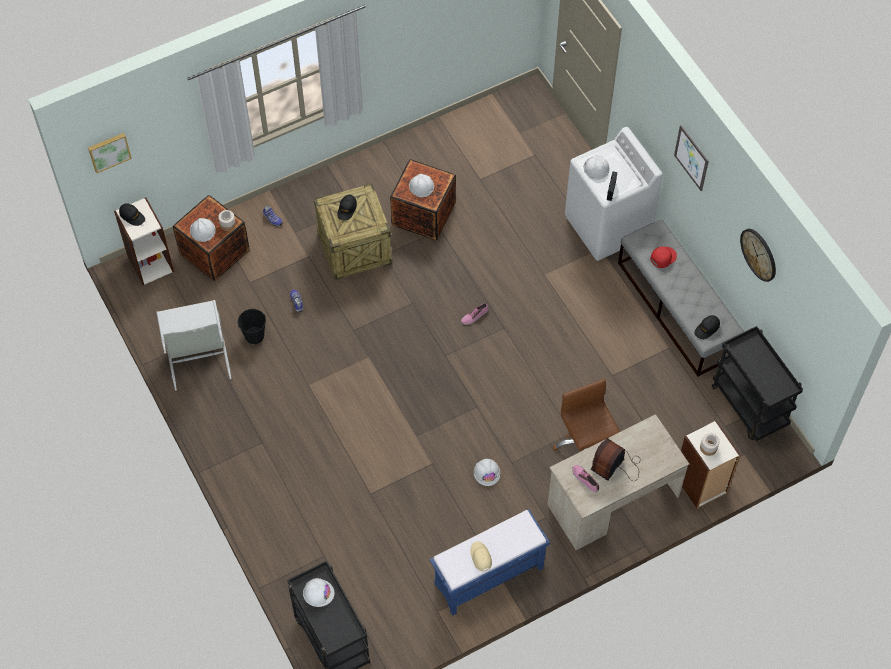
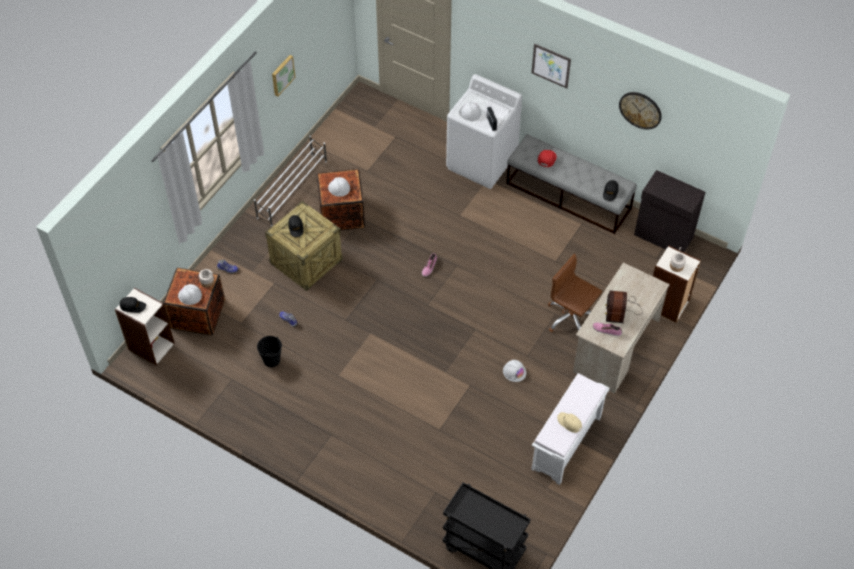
camera: 30 degrees left, 5 degrees down
picture [88,133,132,173] -> picture moved to [272,55,295,97]
grey laundry basket [156,300,232,391] -> none
white hard hat [303,578,335,607] -> none
blue bench [430,509,550,616] -> white bench [531,374,609,485]
black cart [712,326,803,441] -> black cabinet [634,170,705,252]
none -> white shoe rack [254,136,327,226]

